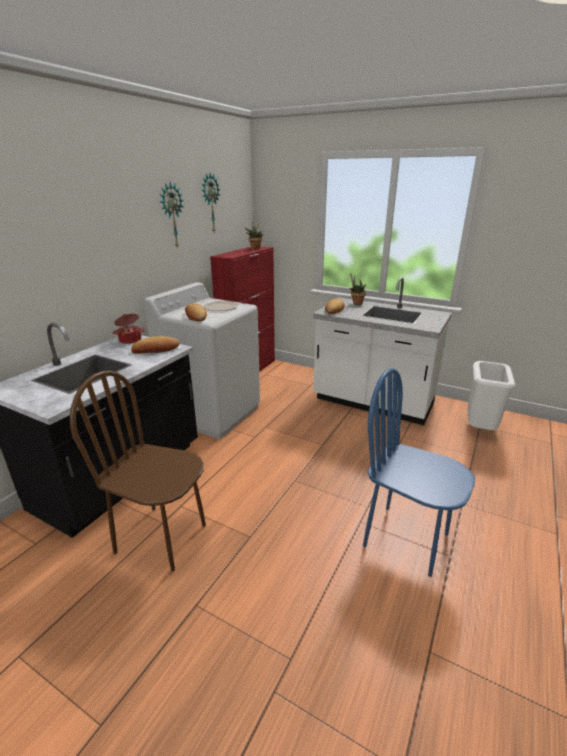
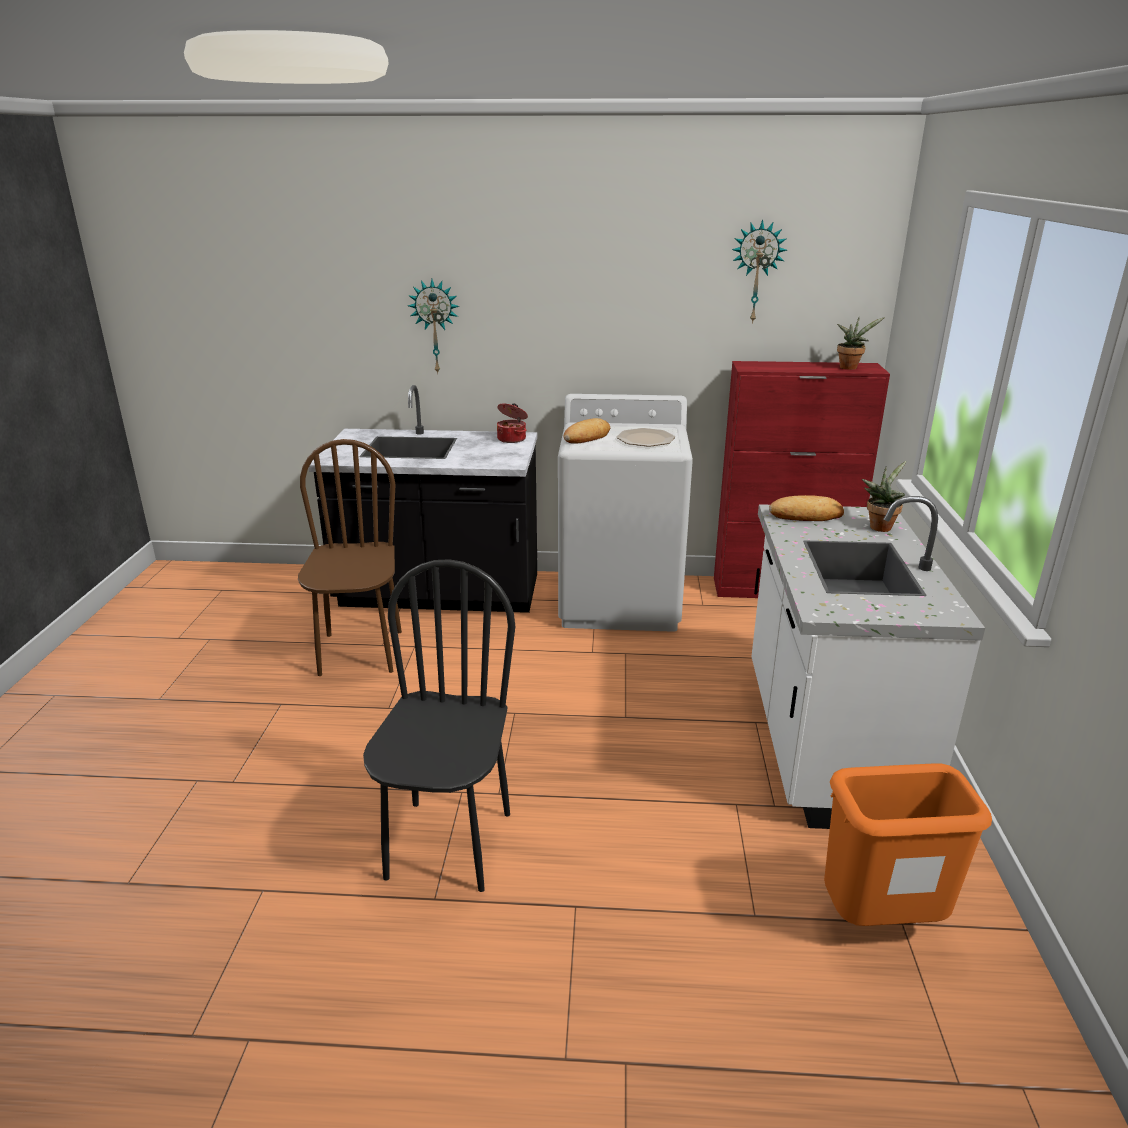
camera: 65 degrees right, 0 degrees up
bread [131,336,180,354] -> none
wall clock [160,182,184,249] -> wall clock moved to [408,279,460,375]
blue chair [363,368,475,577] -> black chair [363,559,515,892]
white trash can [467,361,515,430] -> orange trash can [824,764,992,926]

